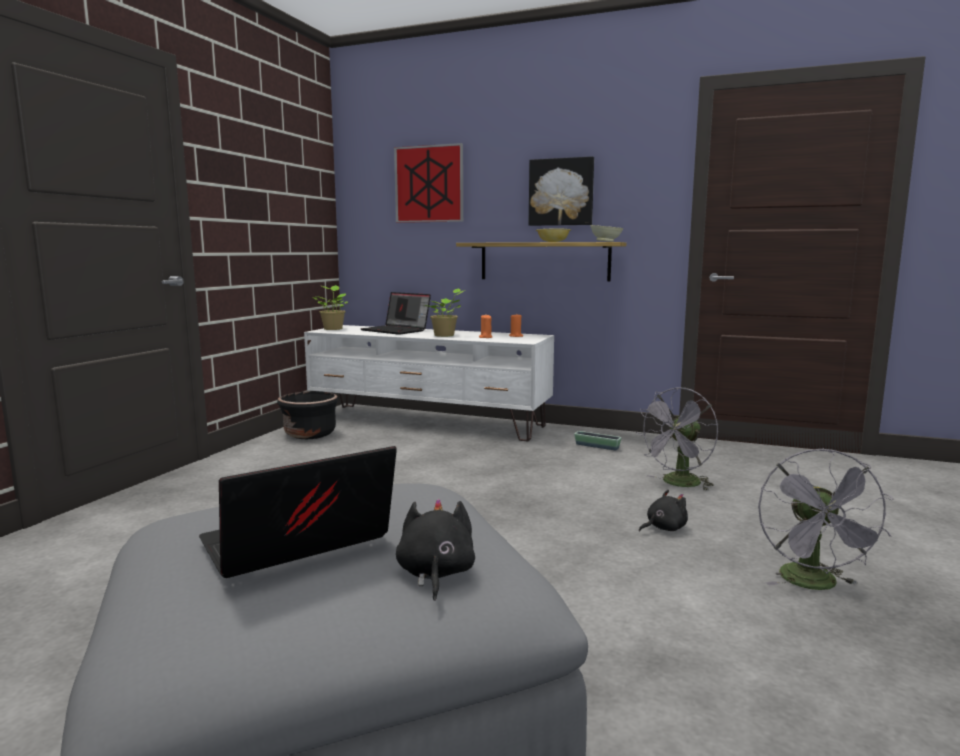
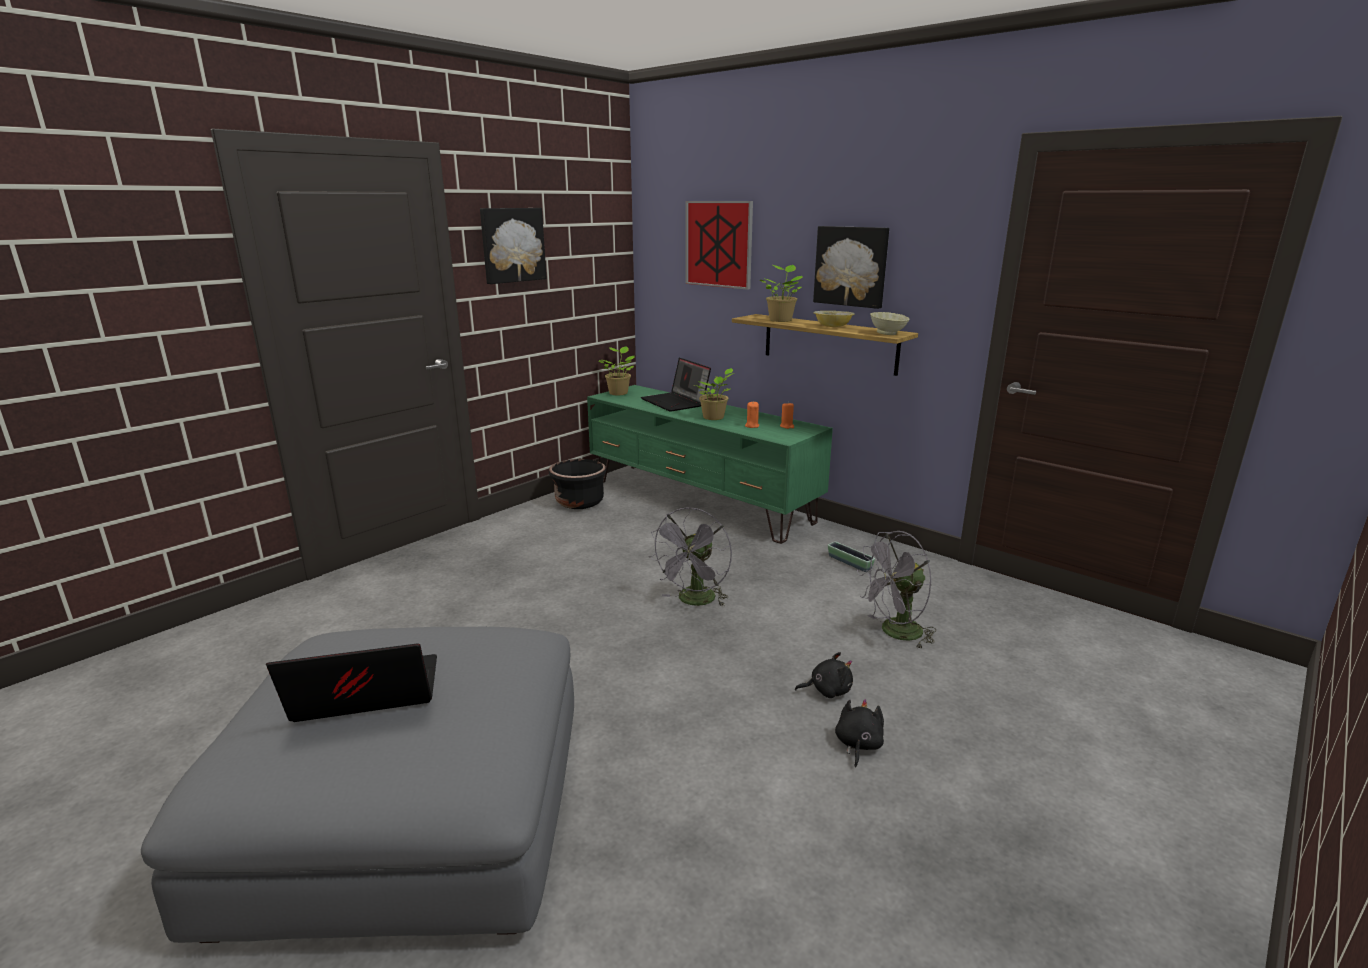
camera: 20 degrees right, 10 degrees up
white tv stand [304,325,554,442] -> green tv stand [587,385,833,544]
black plush toy [396,499,475,601] -> black plush toy moved to [835,699,884,768]
grey fan [758,448,893,590] -> grey fan moved to [649,507,732,606]
none -> picture [480,208,547,284]
none -> potted plant [760,265,802,322]

